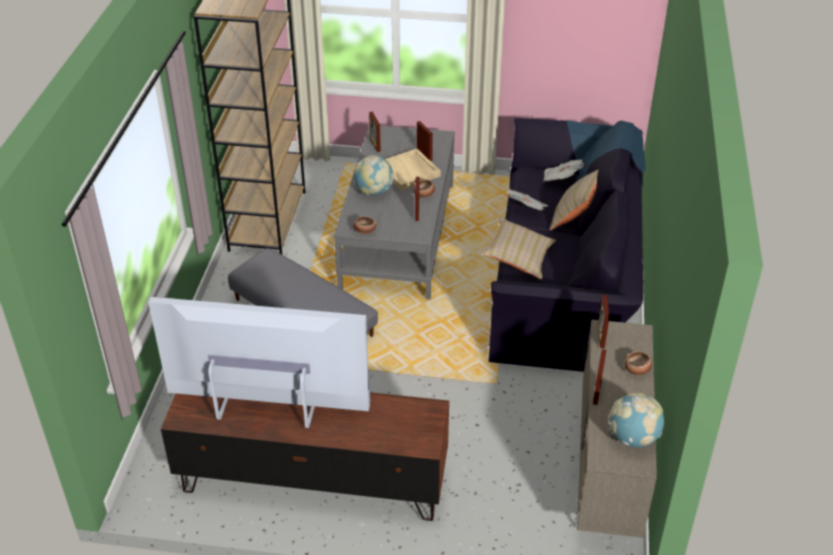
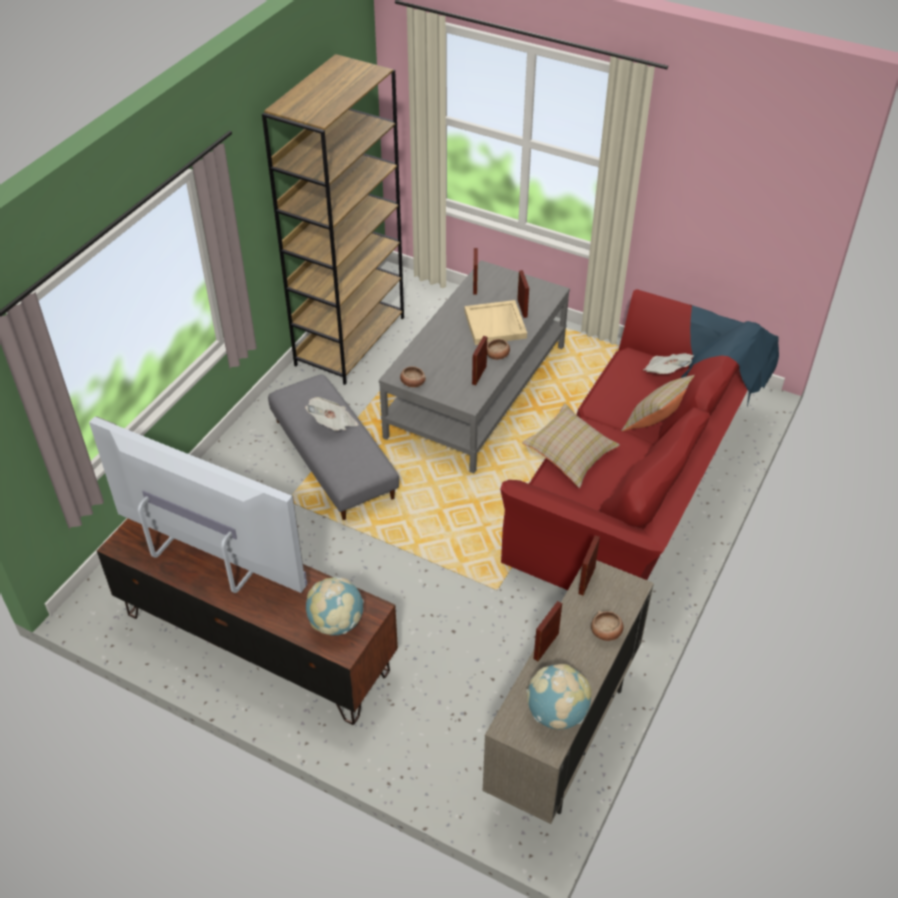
camera: 20 degrees right, 5 degrees up
globe [353,155,394,195] -> globe moved to [306,577,364,635]
black sofa [489,118,646,372] -> red sofa [500,289,779,590]
newspaper [506,190,548,211] -> newspaper moved to [305,397,358,431]

